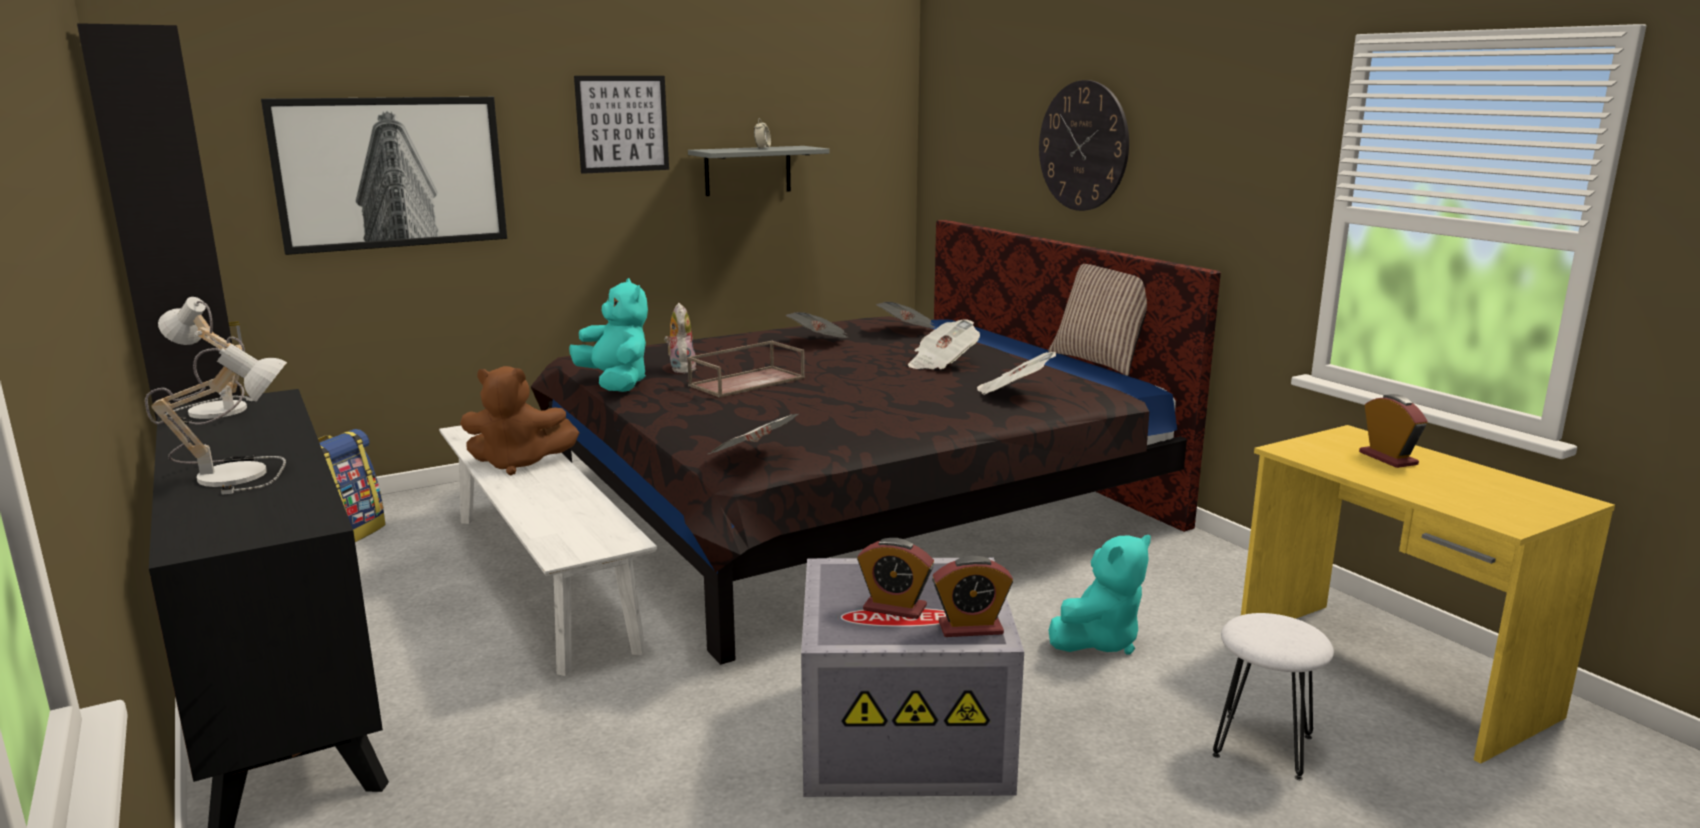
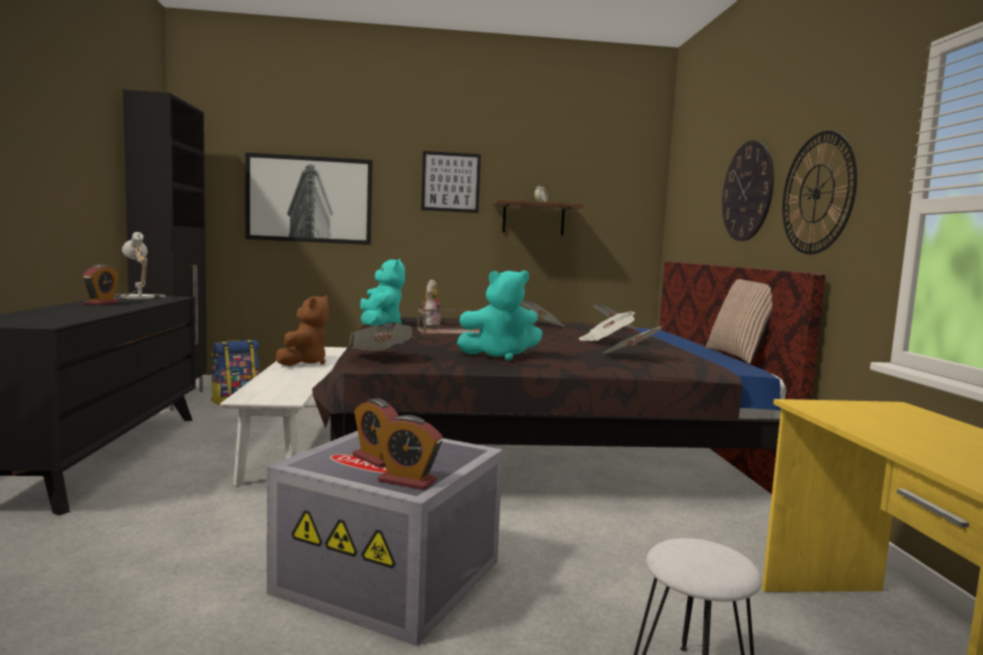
camera: 25 degrees right, 10 degrees down
table lamp [145,344,287,495] -> none
brown plush toy [460,366,579,475] -> brown plush toy turned 105 degrees counterclockwise [276,295,329,366]
grey shelf [688,146,830,196] -> brown shelf [492,199,584,235]
turquoise plush toy [1048,535,1151,655] -> turquoise plush toy moved to [457,270,542,361]
alarm clock [1359,394,1428,468] -> alarm clock moved to [83,264,120,305]
none -> wall clock [782,131,857,255]

